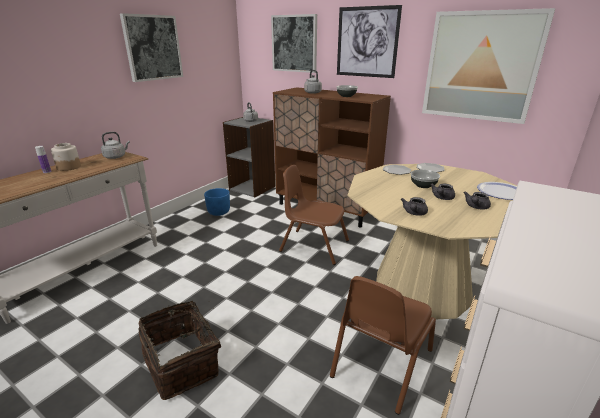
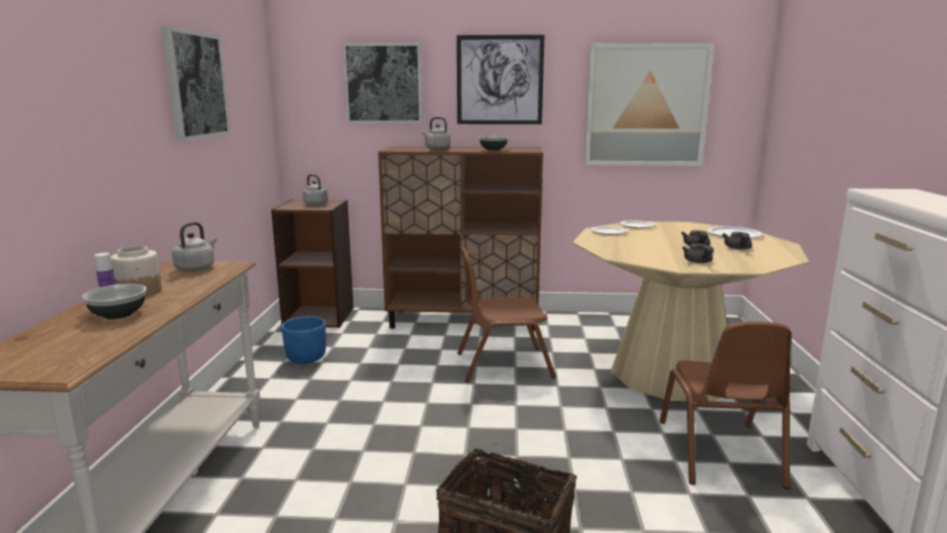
camera: 30 degrees left, 10 degrees down
grey bookcase [223,117,275,197] -> brown bookcase [271,199,354,328]
bowl [410,170,440,188] -> bowl moved to [82,284,146,319]

